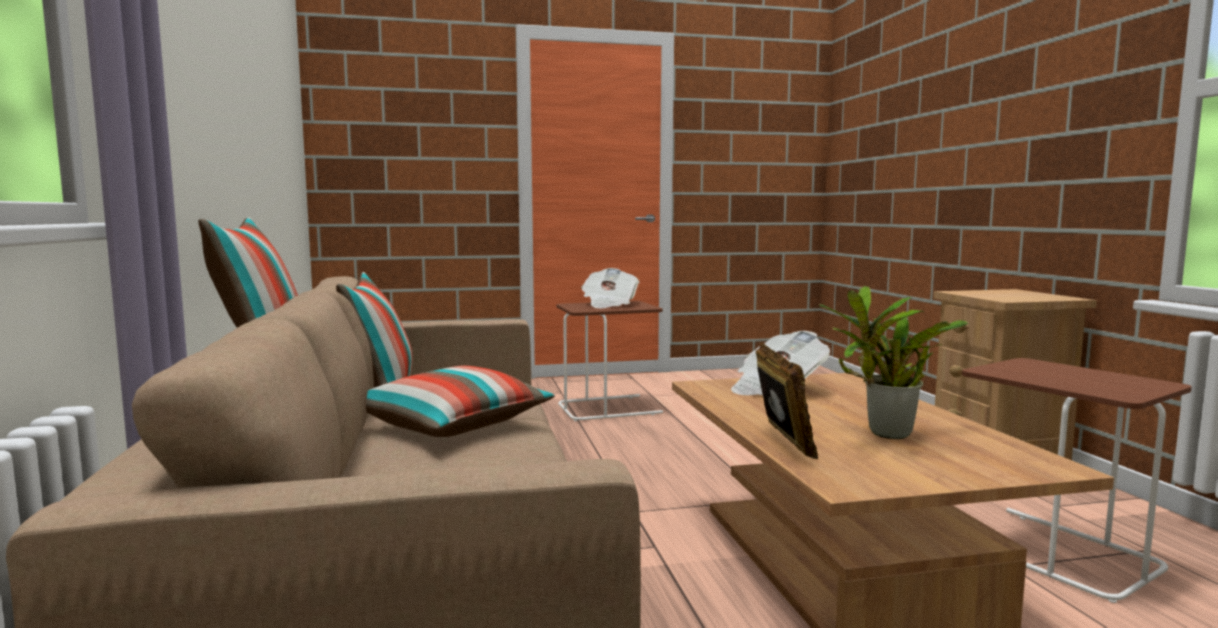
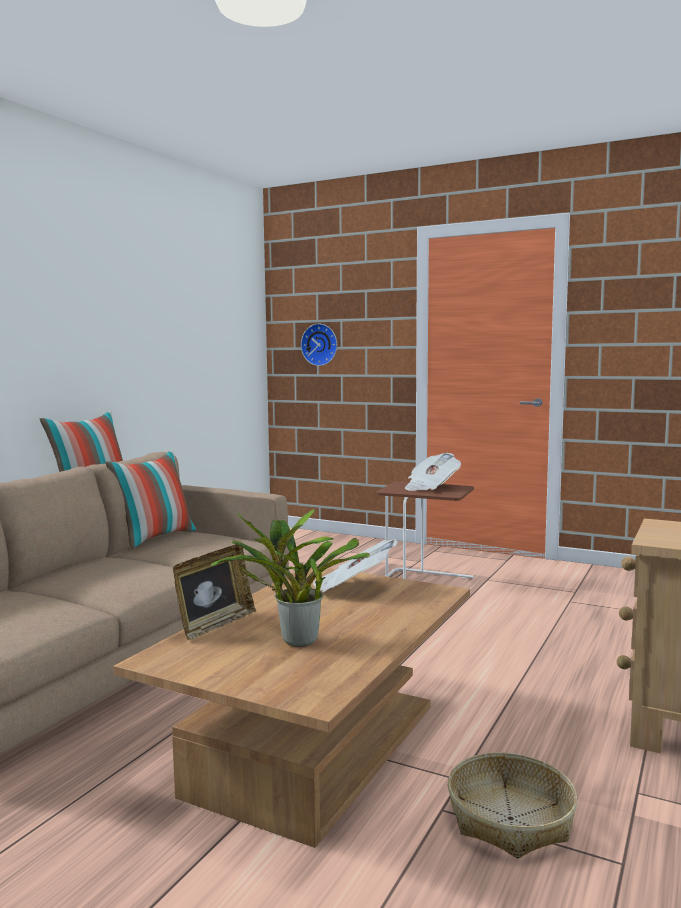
camera: 40 degrees right, 0 degrees up
pillow [366,366,555,437] -> none
brown side table [962,358,1192,603] -> basket [448,752,578,858]
none -> wall clock [301,324,337,366]

